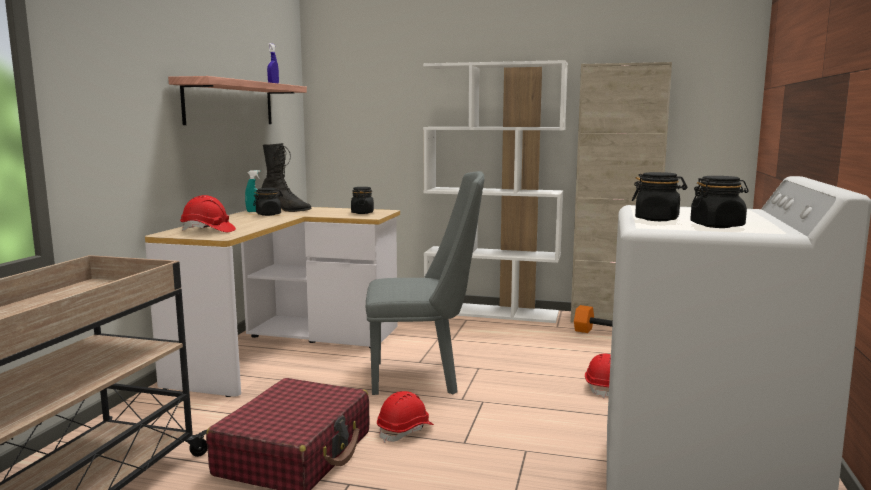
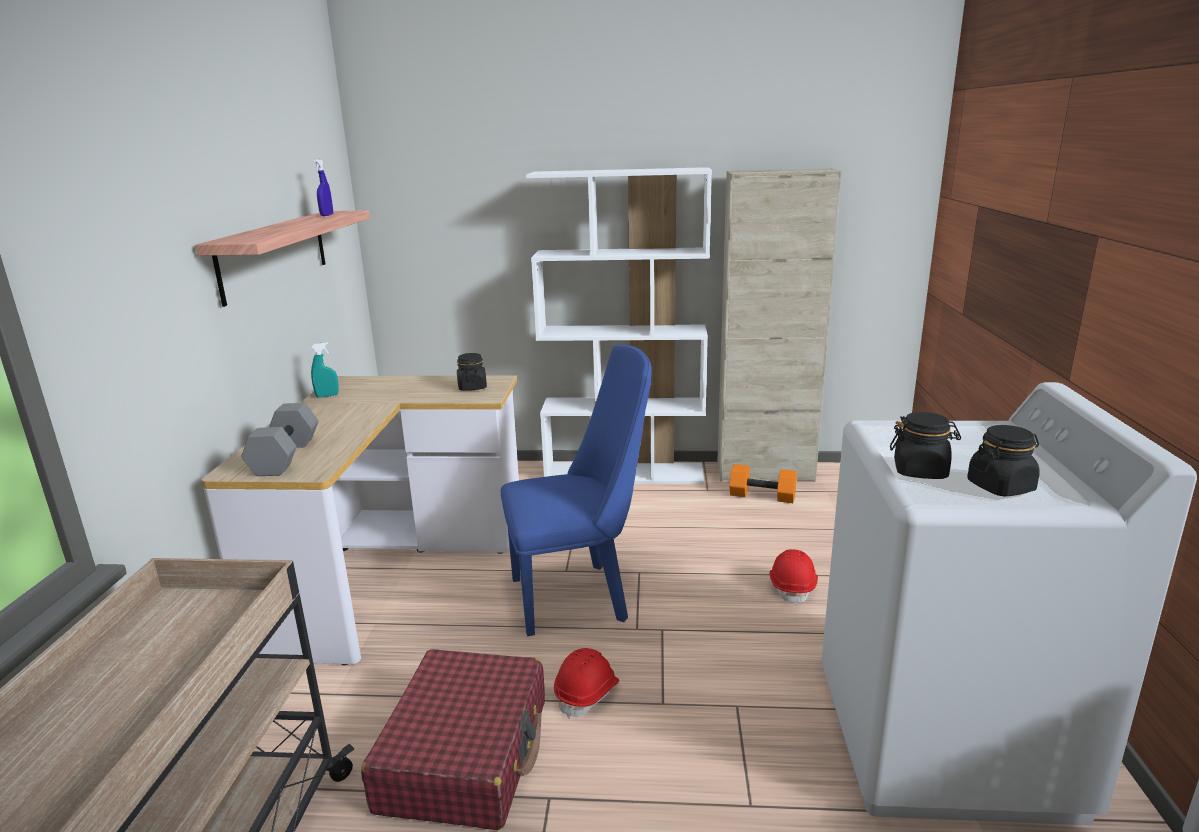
camera: 10 degrees left, 10 degrees up
red hard hat [180,195,236,232] -> grey dumbbell [241,403,318,476]
black jar [253,188,283,216] -> none
black boot [262,143,312,212] -> none
grey chair [366,171,485,395] -> blue chair [501,345,652,636]

